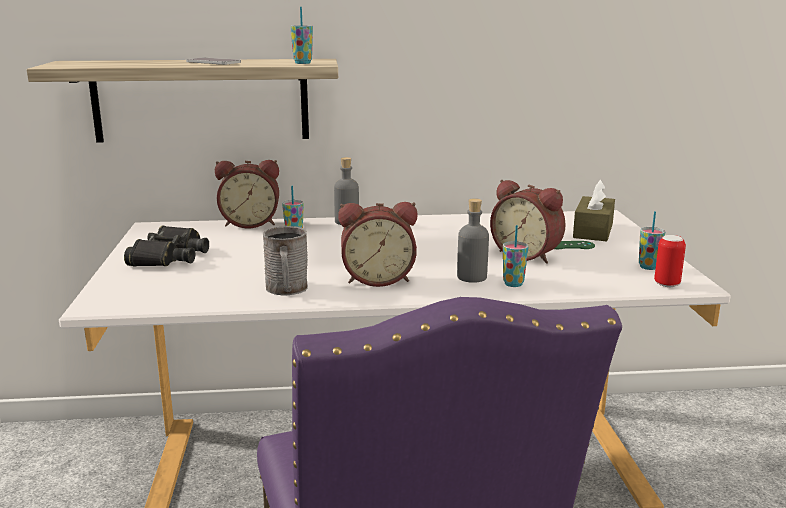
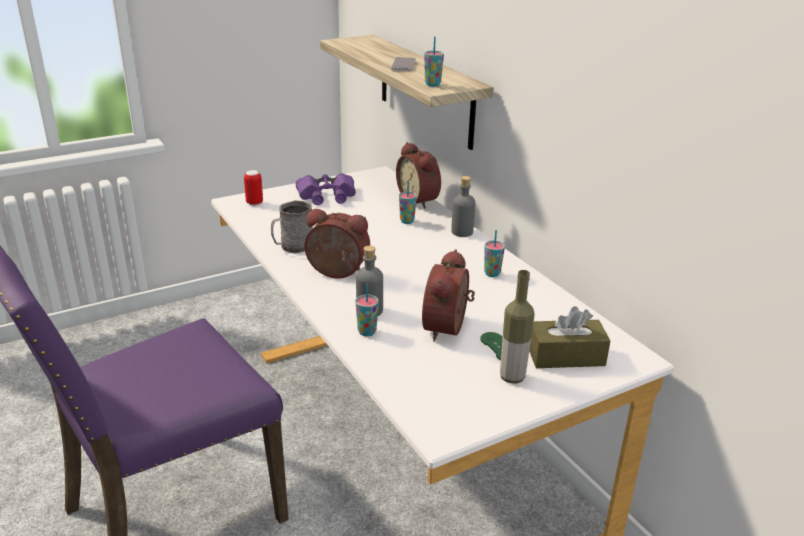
camera: 65 degrees right, 10 degrees up
black binoculars [124,226,209,266] -> purple binoculars [296,173,356,205]
alarm clock [338,202,418,287] -> alarm clock turned 135 degrees clockwise [304,209,370,278]
cup [639,211,665,270] -> cup moved to [484,230,505,277]
can [654,235,686,287] -> can moved to [244,170,263,206]
none -> bottle [500,270,535,383]

